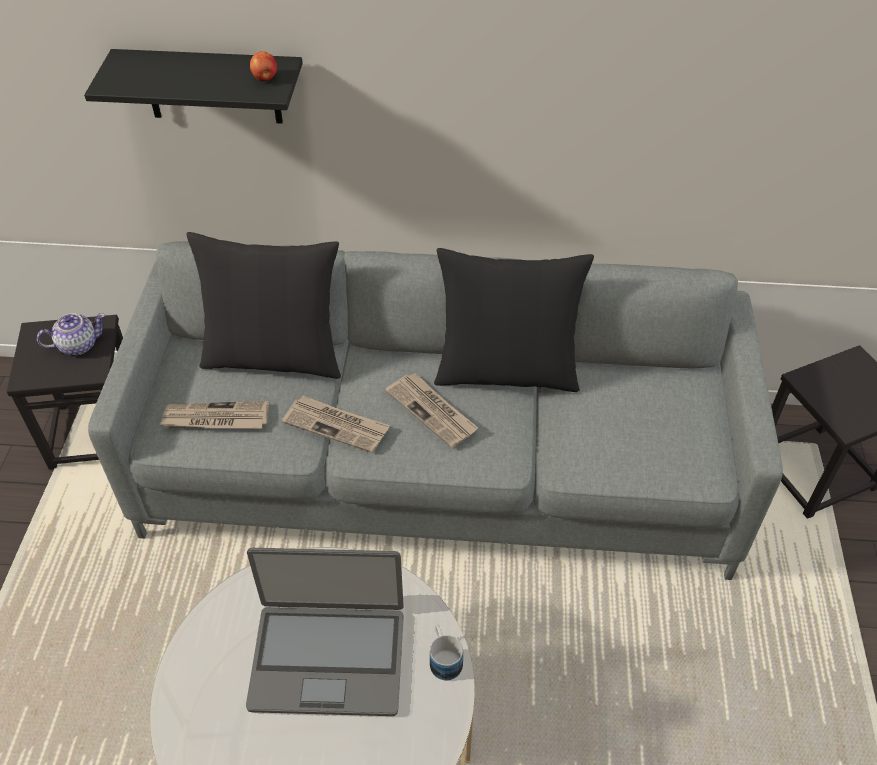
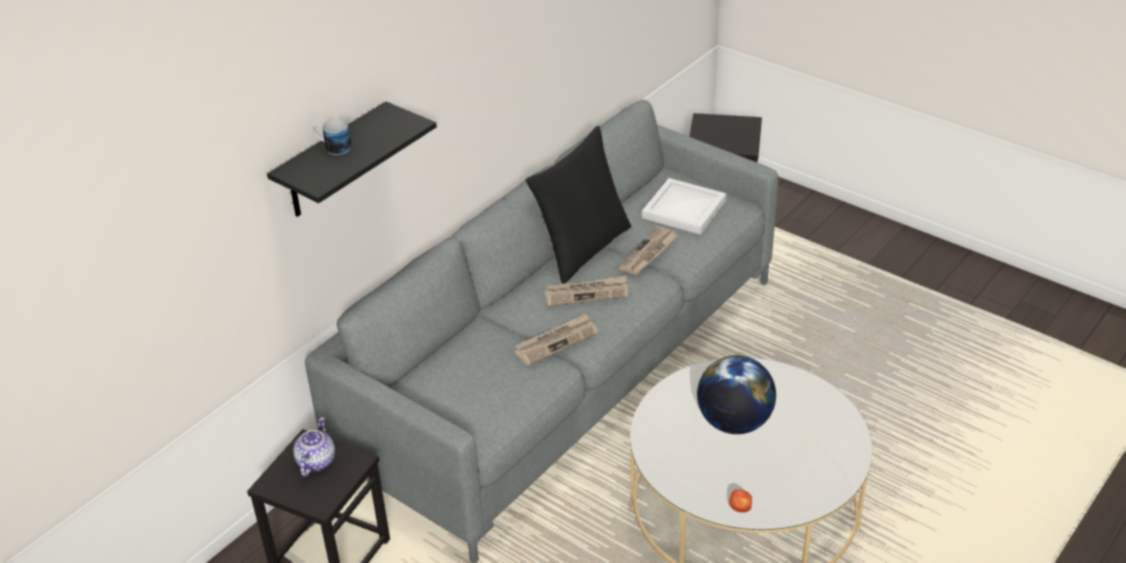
camera: 55 degrees left, 10 degrees down
newspaper [159,401,269,428] -> newspaper moved to [618,226,678,275]
black pillow [186,232,341,379] -> none
laptop [246,548,404,716] -> globe [697,355,776,434]
apple [250,51,277,81] -> apple moved to [729,489,752,512]
mug [430,625,463,680] -> mug moved to [313,119,352,155]
none -> white tray [642,178,726,235]

